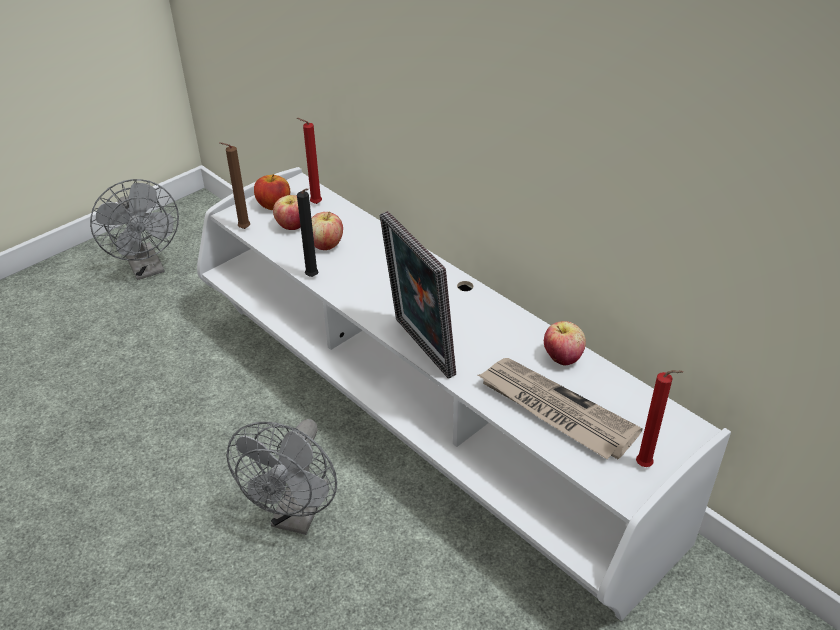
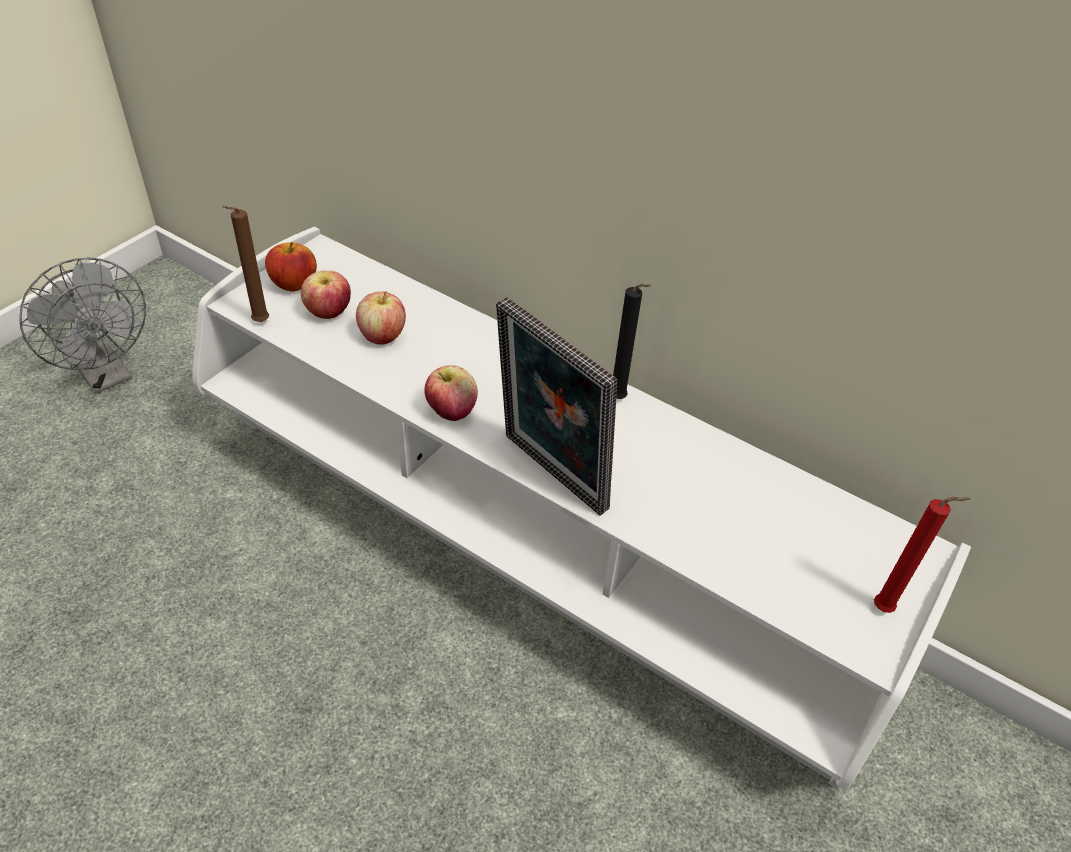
camera: 15 degrees left, 5 degrees up
grey fan [227,419,337,535] -> none
red candle [297,118,322,204] -> none
black candle [297,189,318,277] -> black candle moved to [613,284,651,399]
newspaper [478,358,643,459] -> none
apple [544,321,586,366] -> apple moved to [424,365,478,421]

